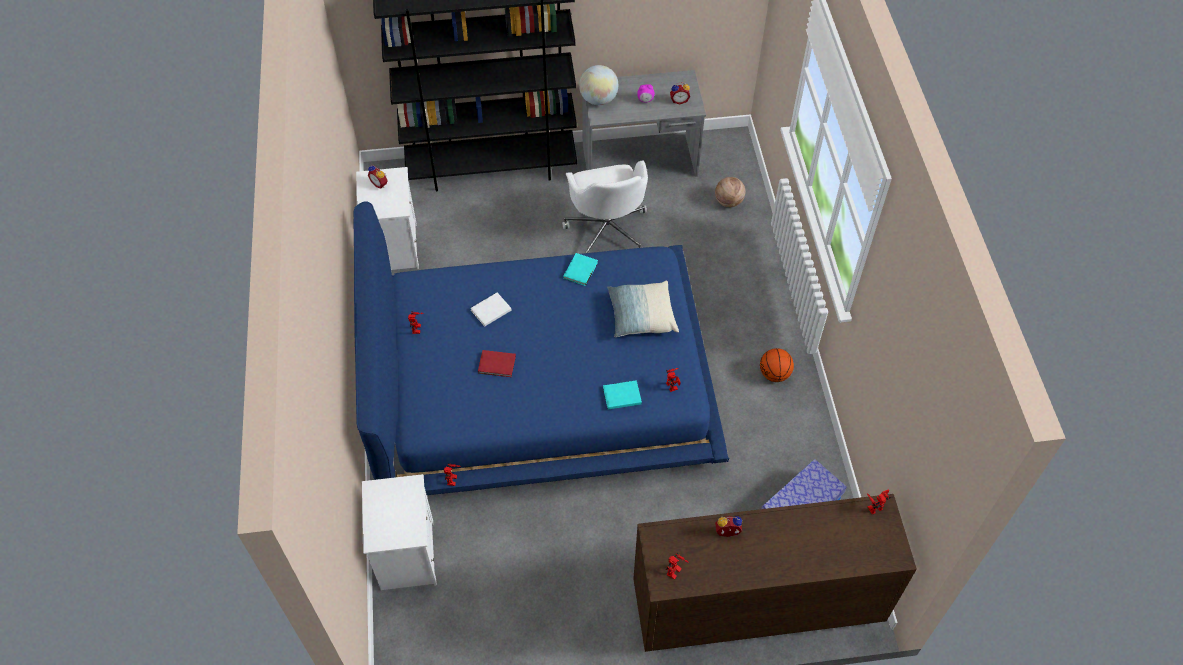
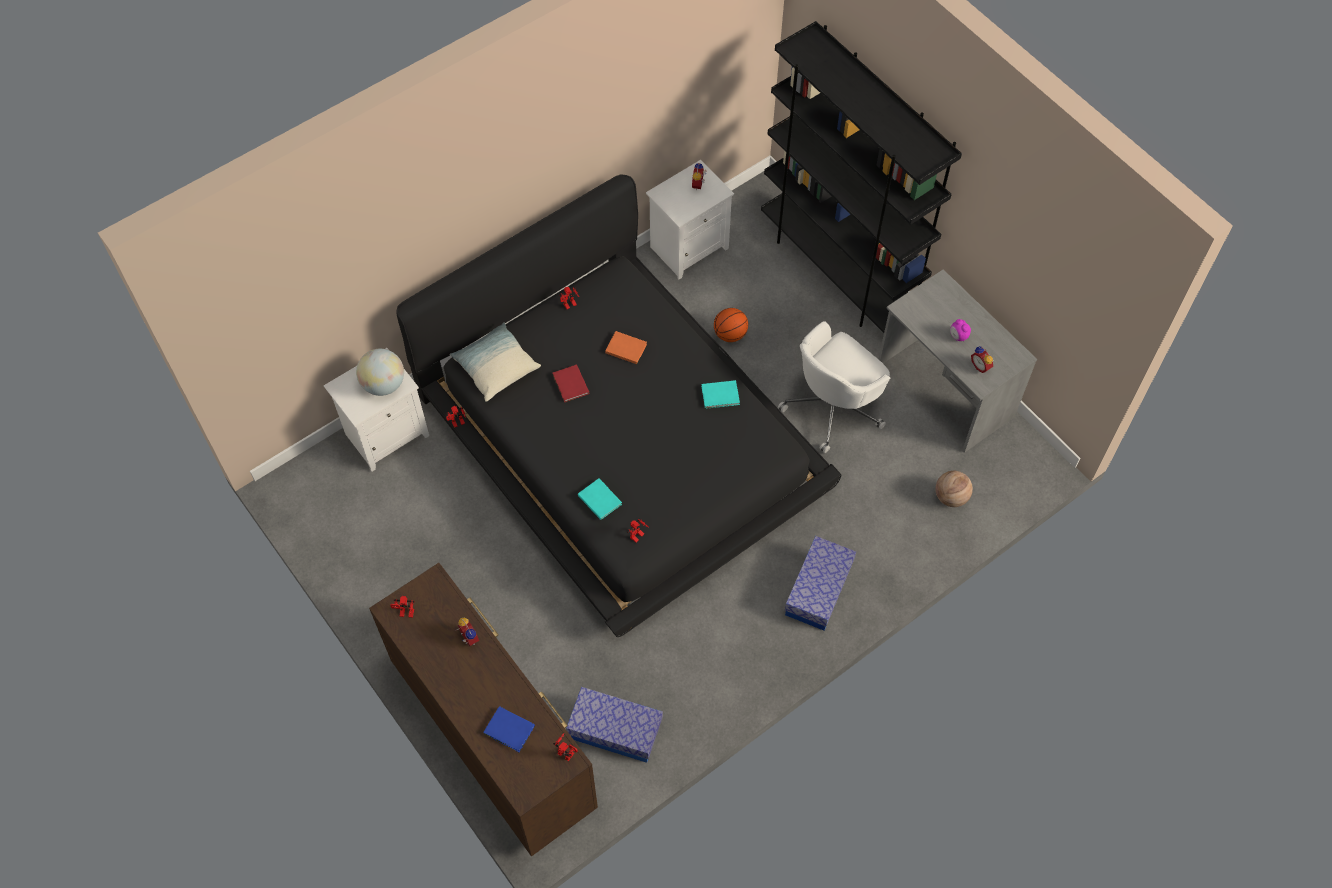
camera: 60 degrees right, 5 degrees up
blue bed [354,201,729,495] -> black bed [396,174,841,637]
white book [470,293,512,327] -> orange book [605,331,647,364]
globe [579,65,618,105] -> globe moved to [356,349,404,396]
pillow [607,281,679,337] -> pillow moved to [450,322,541,402]
basketball [760,348,794,382] -> basketball moved to [714,308,748,342]
none -> blue book [483,706,535,752]
none -> storage box [785,536,856,631]

